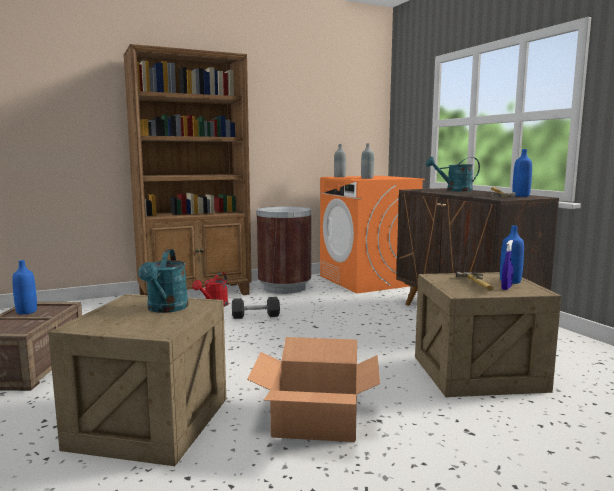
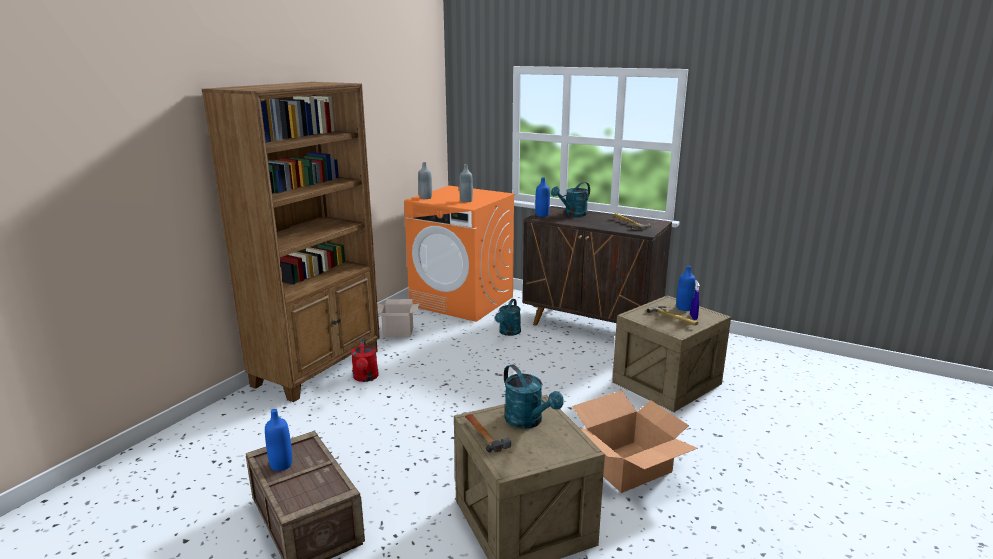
camera: 35 degrees left, 10 degrees up
grey dumbbell [232,297,280,319] -> none
brown trash can [257,206,311,294] -> cardboard box [377,299,420,338]
blue bottle [512,149,532,197] -> blue bottle moved to [535,177,550,217]
none -> hammer [465,414,511,452]
none -> turquoise watering can [495,299,521,336]

